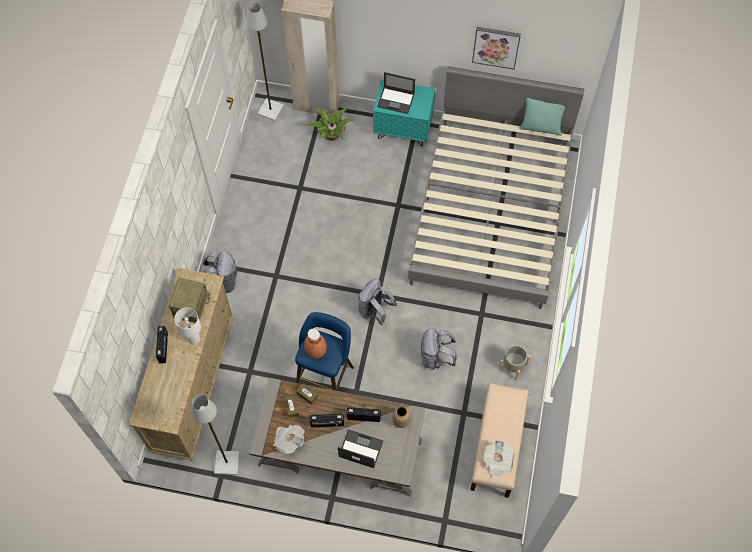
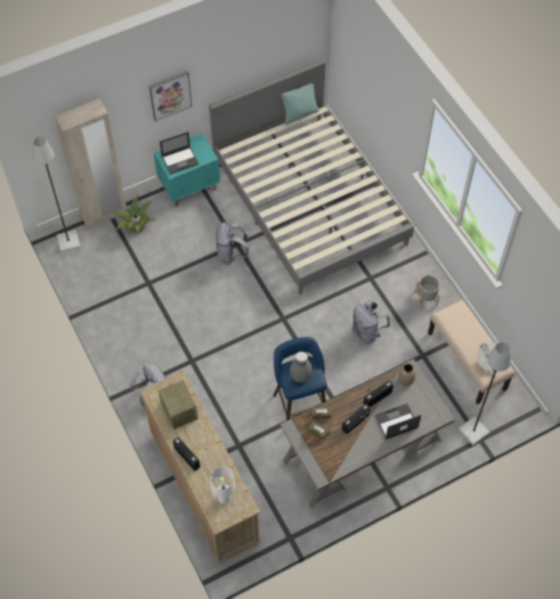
camera: 40 degrees left, 5 degrees down
white table lamp [174,308,201,345] -> white table lamp moved to [210,467,235,504]
grey floor lamp [191,395,240,475] -> grey floor lamp moved to [458,342,511,445]
newspaper [273,424,305,454] -> none
brown vase [304,329,327,359] -> grey vase [290,352,312,385]
grey backpack [358,279,397,325] -> grey backpack moved to [216,222,249,265]
picture [472,27,521,70] -> picture moved to [149,71,192,121]

